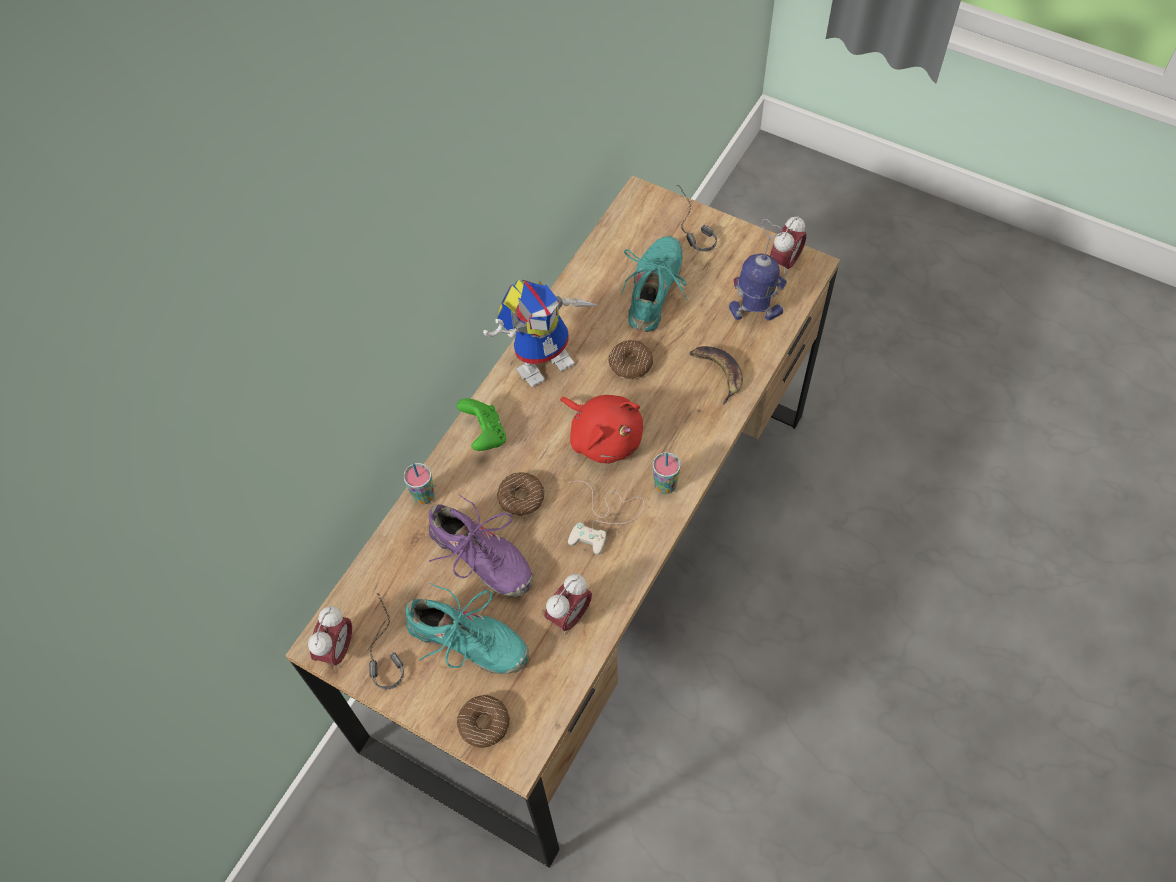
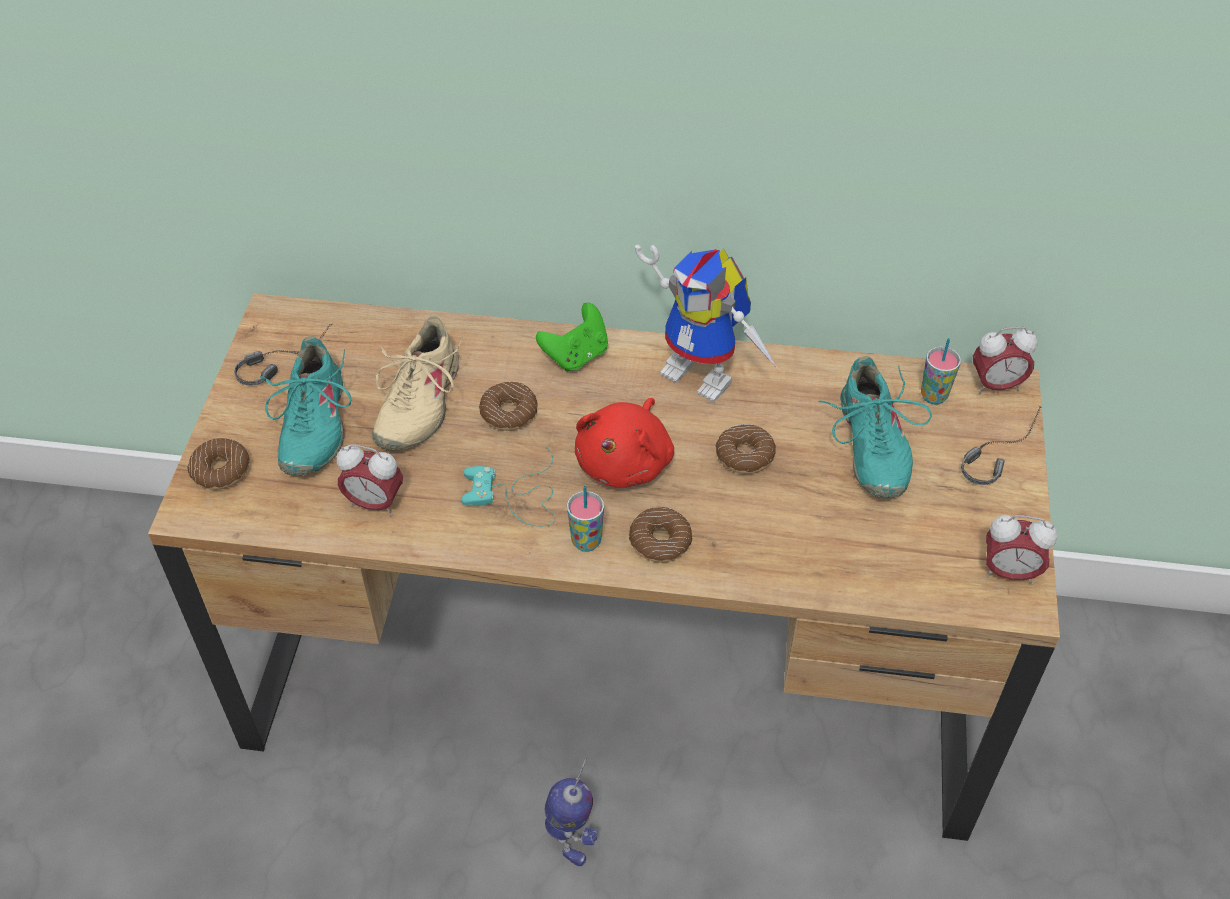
camera: 65 degrees right, 10 degrees down
alarm clock [308,606,352,668] -> alarm clock moved to [973,326,1038,394]
cup [403,463,435,504] -> cup moved to [921,338,961,405]
purple shoe [429,493,533,597] -> beige shoe [372,316,464,450]
white game controller [568,481,644,555] -> turquoise game controller [461,445,556,526]
turquoise shoe [621,236,687,332] -> turquoise shoe turned 90 degrees clockwise [818,356,932,498]
banana [689,346,743,405] -> none
toy robot [729,219,787,321] -> toy robot moved to [545,758,597,867]
none -> donut [629,507,692,562]

